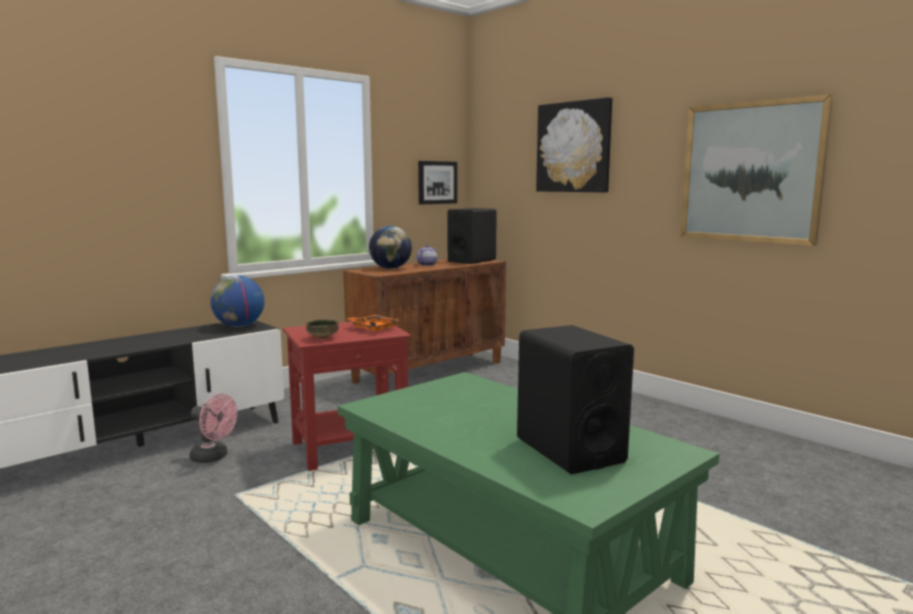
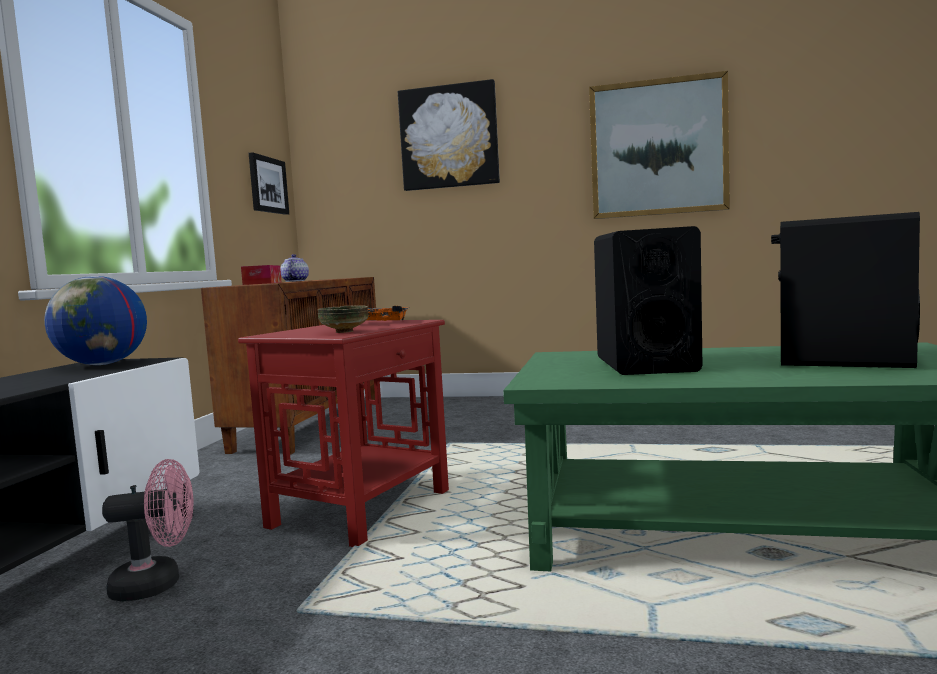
camera: 35 degrees left, 5 degrees down
globe [369,226,412,269] -> tissue box [241,265,281,285]
black speaker [447,208,497,264] -> black speaker moved to [594,226,702,375]

